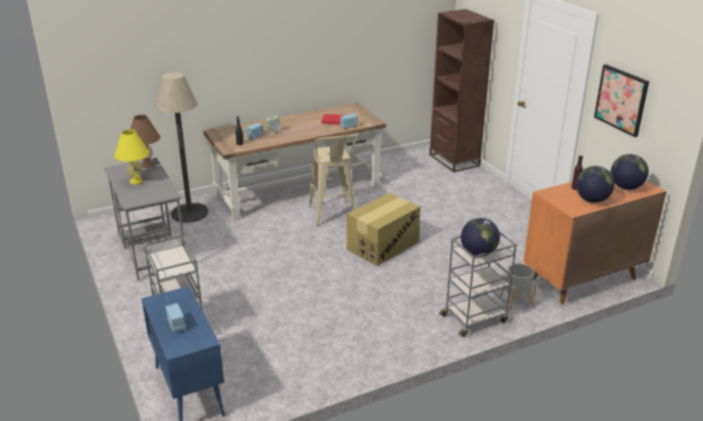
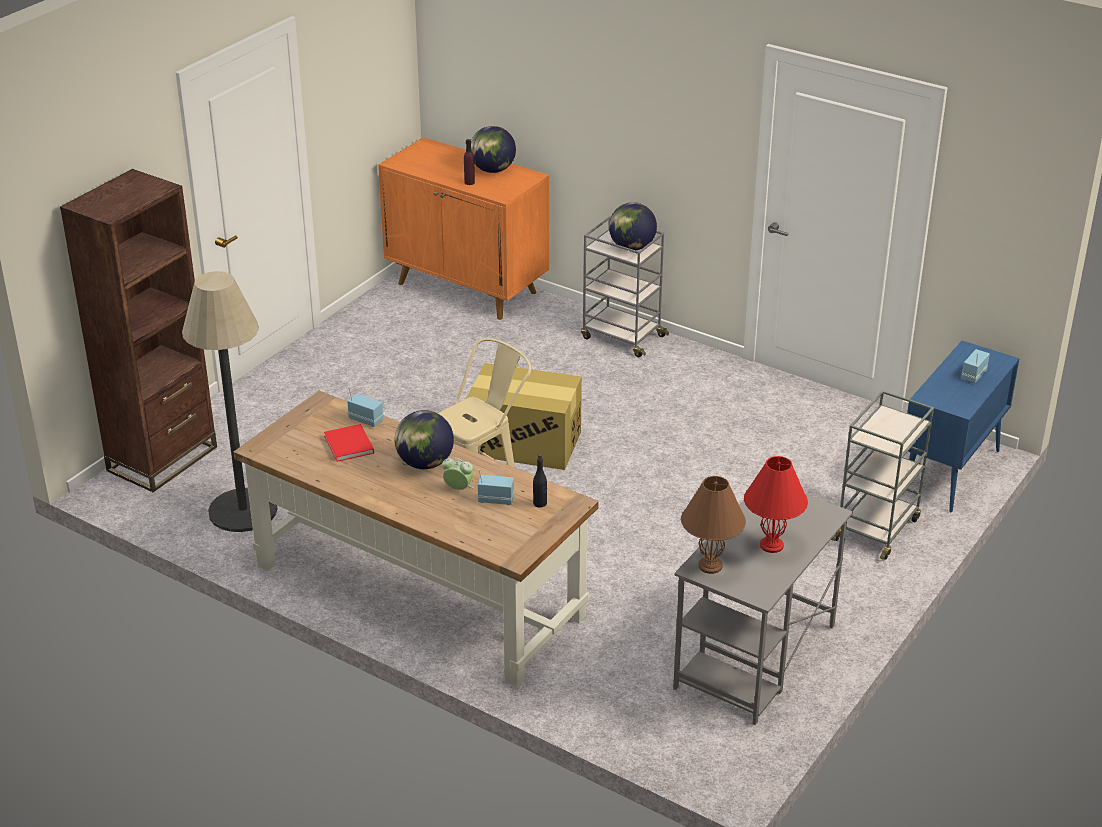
camera: 120 degrees left, 5 degrees up
yellow table lamp [114,129,149,185] -> red table lamp [744,456,808,553]
floor lamp [155,72,209,223] -> floor lamp moved to [182,271,277,532]
grey planter [500,263,537,311] -> none
picture [594,64,649,137] -> none
globe [611,154,649,190] -> globe moved to [395,410,454,469]

